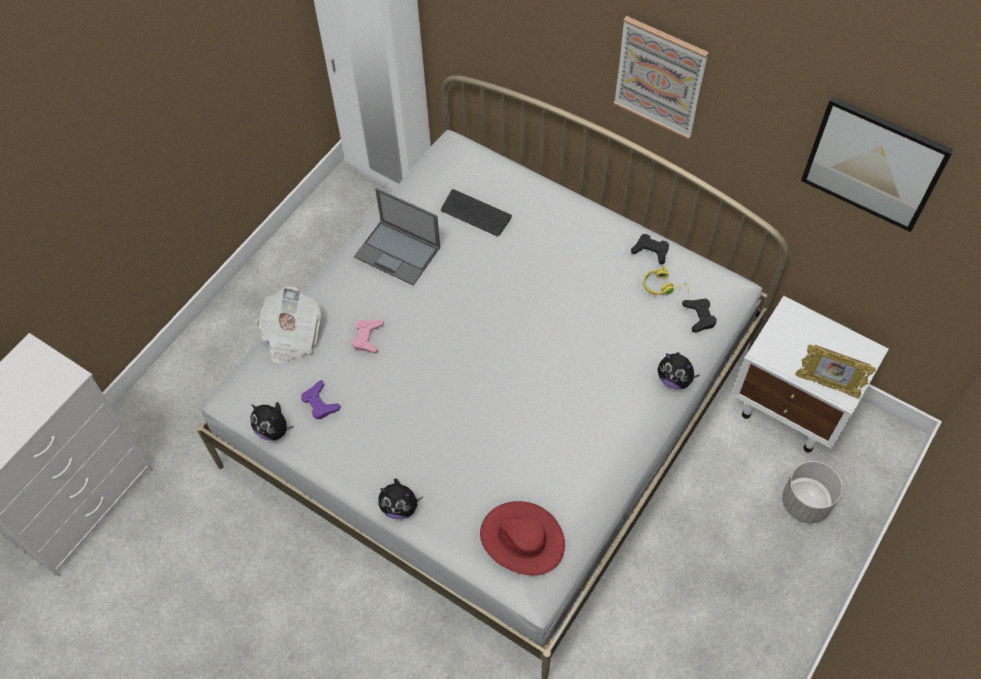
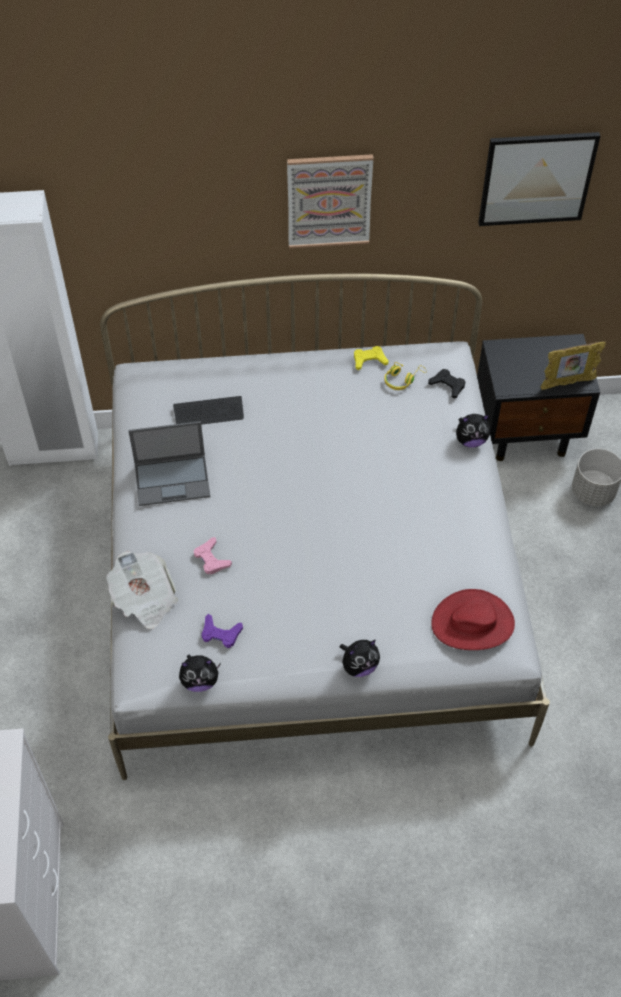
camera: 40 degrees left, 5 degrees down
black game controller [631,234,669,264] -> yellow game controller [354,346,389,370]
white nightstand [731,296,889,452] -> black nightstand [477,334,600,461]

